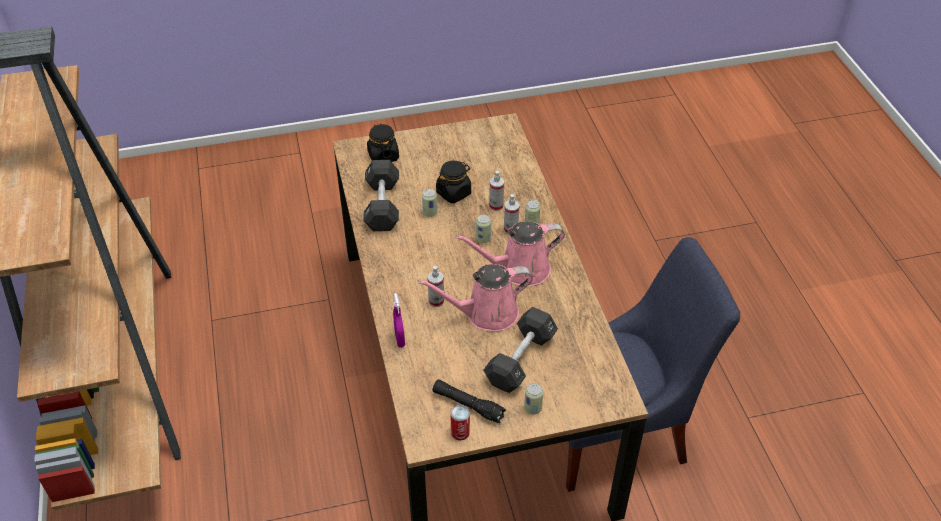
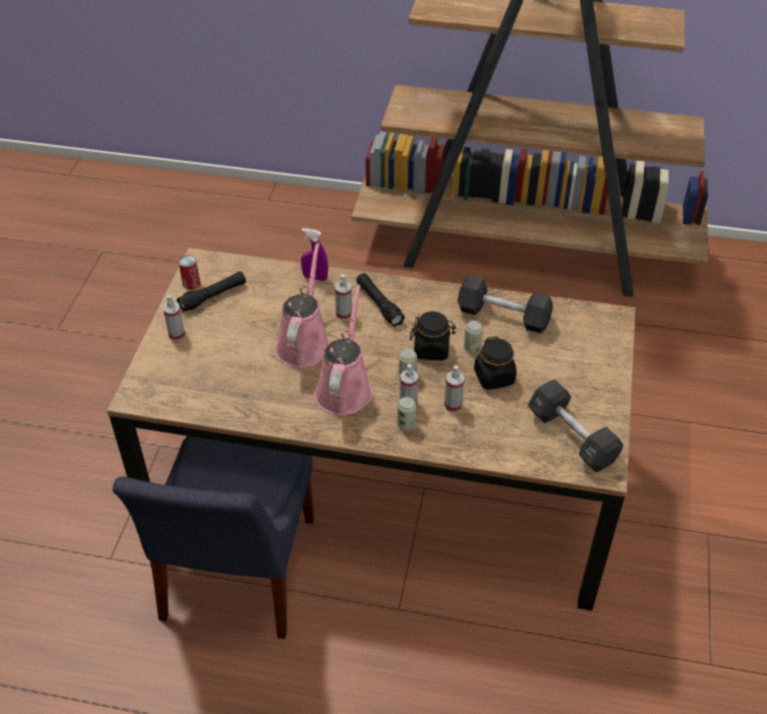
camera: 115 degrees right, 0 degrees up
black jar [367,124,399,162] -> black jar moved to [410,311,456,360]
black dumbbell [483,307,558,393] -> black dumbbell moved to [528,379,623,472]
can [524,383,543,414] -> spray bottle [163,295,185,341]
none -> black flashlight [356,273,405,327]

